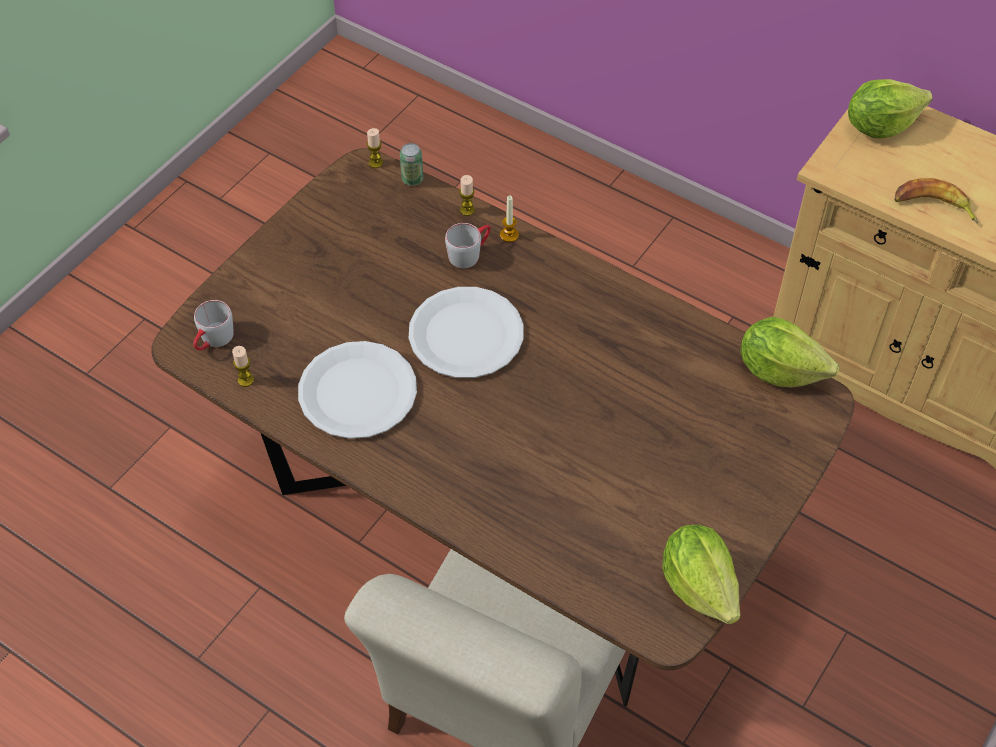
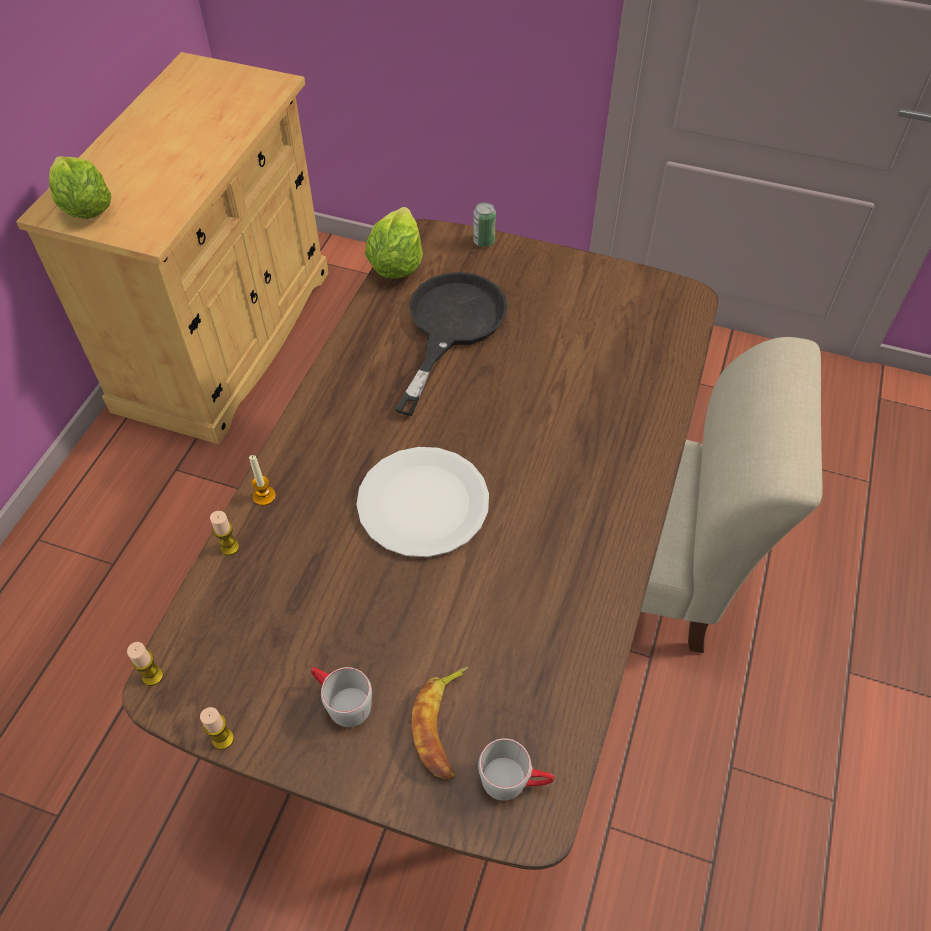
camera: 105 degrees left, 0 degrees up
candle [232,346,254,387] -> candle moved to [200,707,234,750]
white plate [298,341,417,439] -> none
can [400,143,423,186] -> can moved to [473,202,496,247]
grey mug [445,223,491,269] -> grey mug moved to [311,667,372,727]
lettuce [662,525,740,624] -> none
banana [895,178,978,223] -> banana moved to [412,666,469,779]
none -> black frying pan [395,272,508,416]

